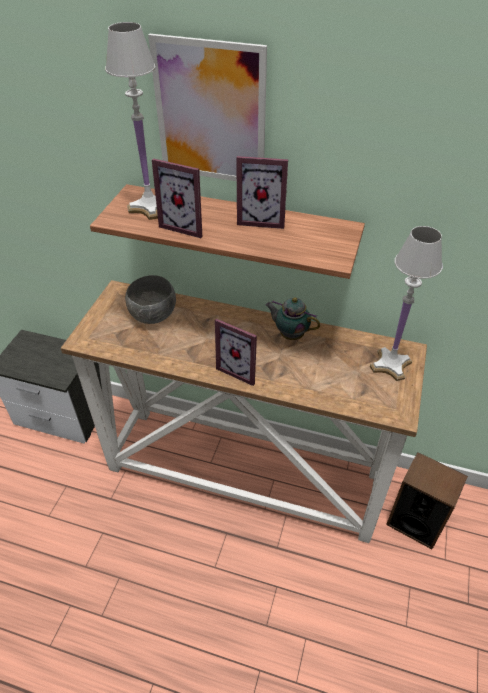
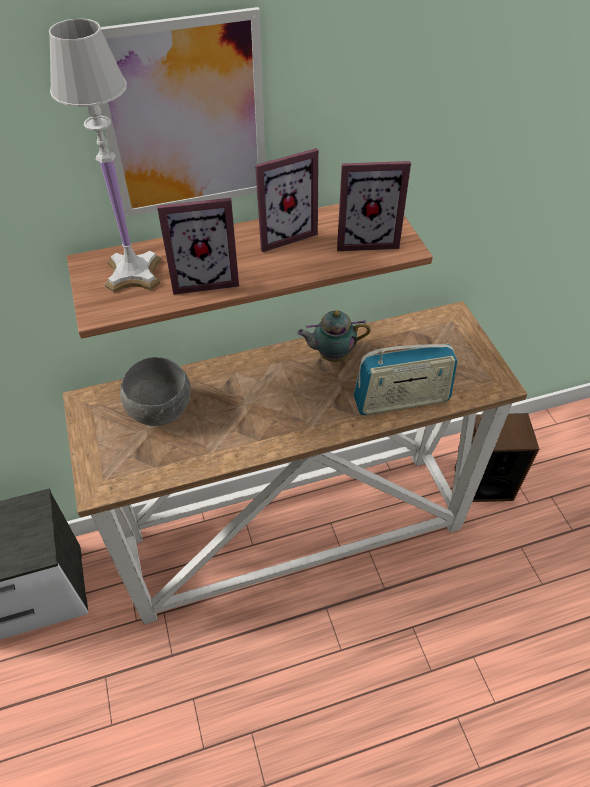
camera: 35 degrees left, 5 degrees up
picture frame [215,319,257,386] -> picture frame moved to [337,161,411,251]
white table lamp [370,226,443,381] -> none
none -> radio [353,343,457,415]

